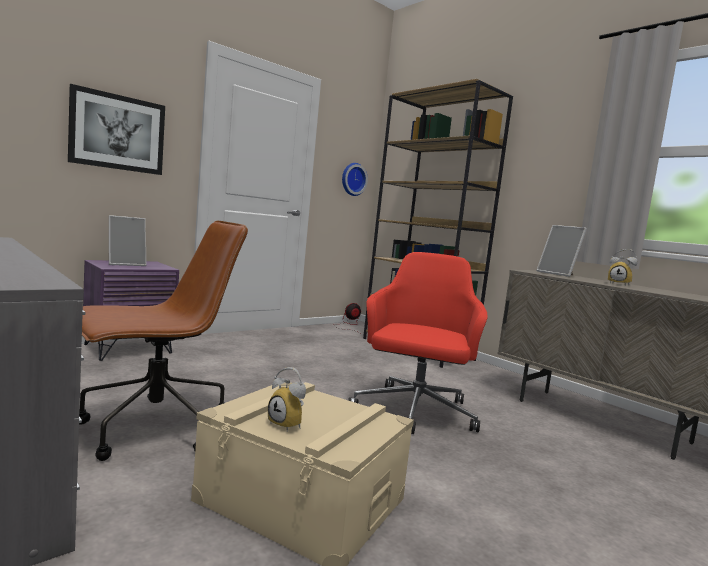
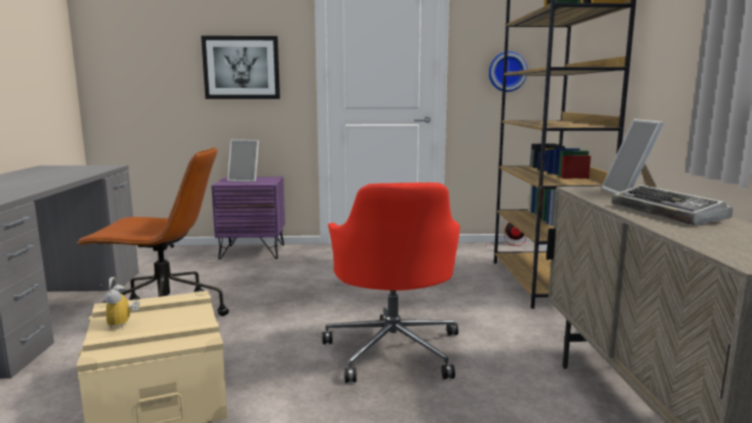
camera: 40 degrees right, 5 degrees up
red office chair [348,252,488,434] -> red office chair turned 120 degrees clockwise [322,183,460,383]
alarm clock [608,249,638,286] -> keyboard [612,185,733,225]

